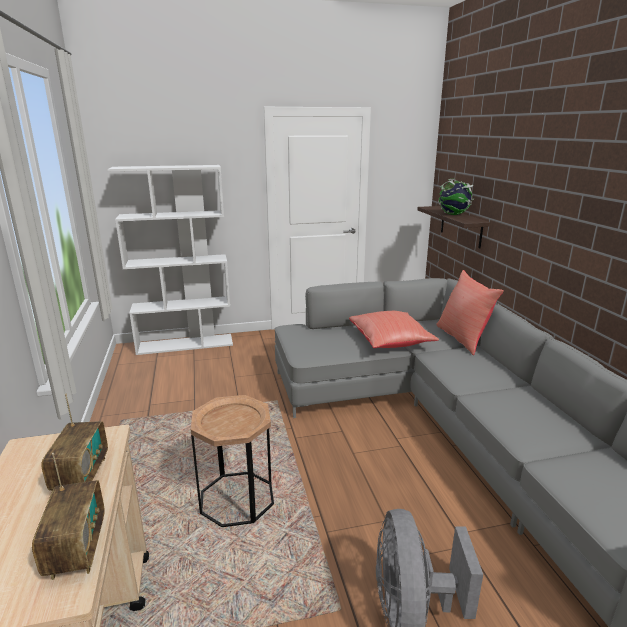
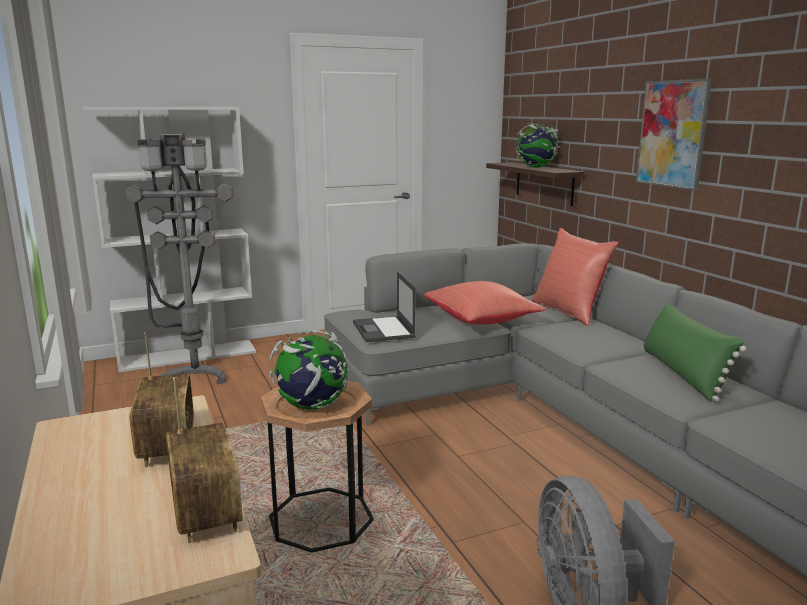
camera: 10 degrees left, 5 degrees down
none -> grey floor lamp [125,133,234,384]
none -> globe [269,330,349,410]
none -> laptop [353,272,416,342]
none -> picture [636,78,712,191]
none -> green pillow [644,301,747,402]

